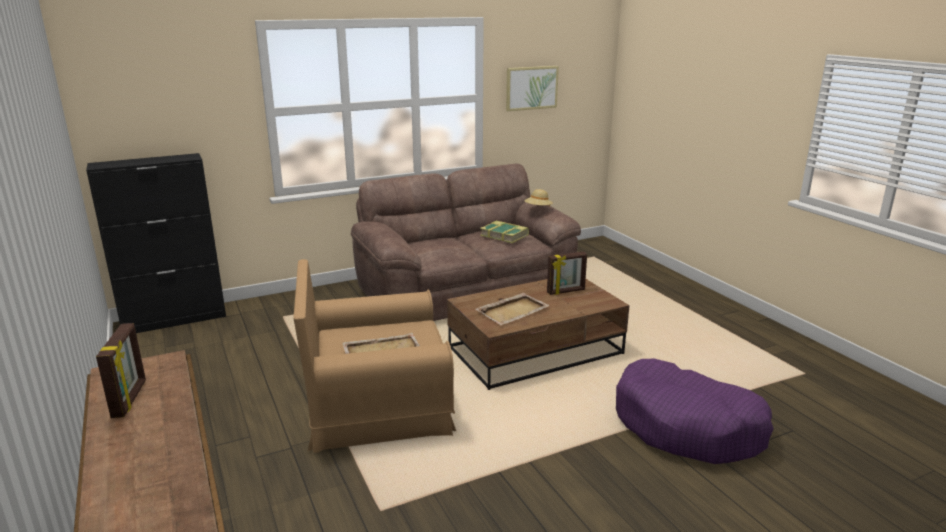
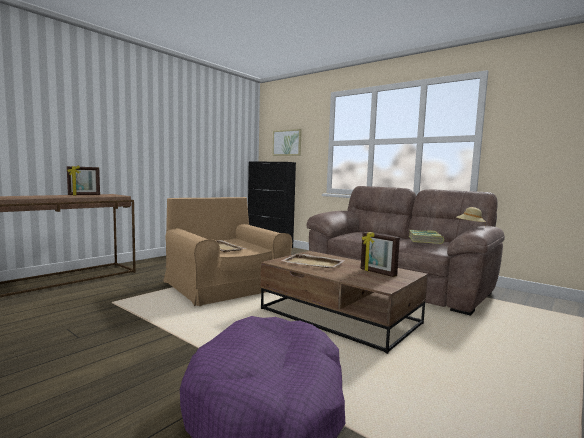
camera: 65 degrees right, 15 degrees down
picture [506,66,559,111] -> picture moved to [272,129,302,156]

